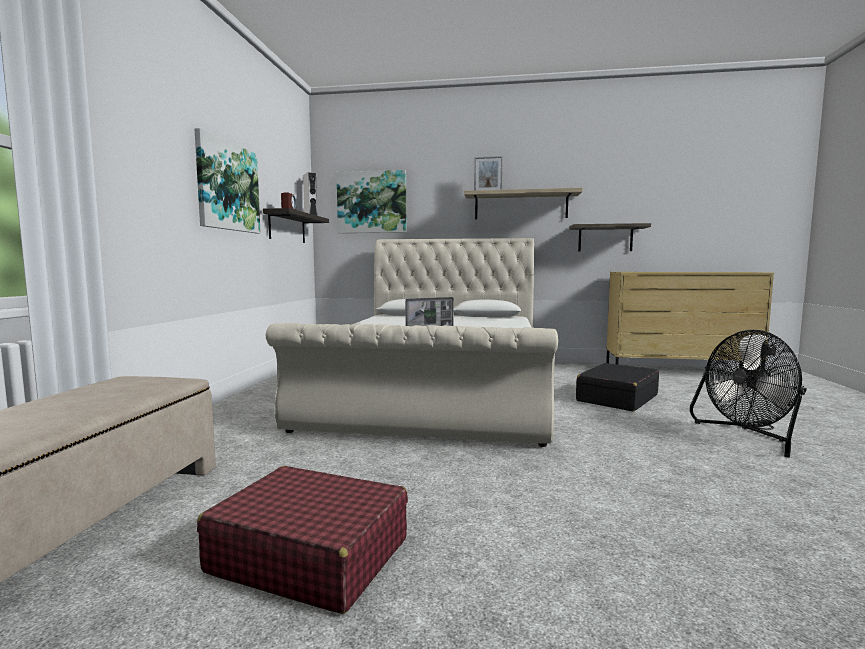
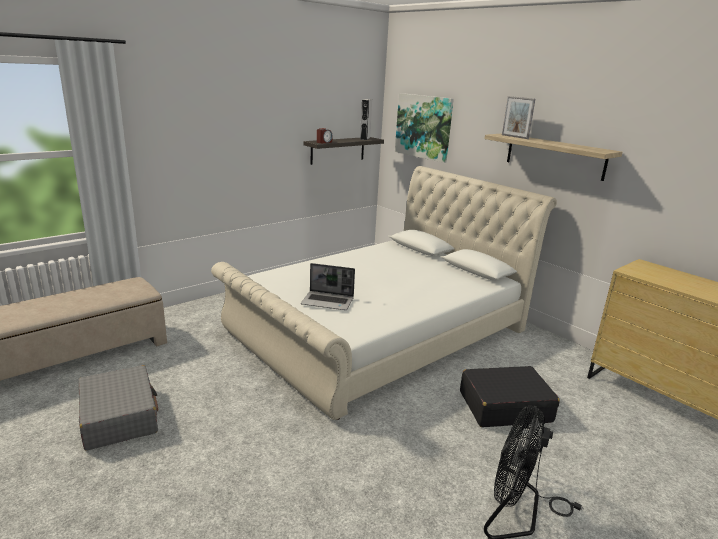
camera: 40 degrees right, 15 degrees up
picture [194,128,260,233] -> none
red suitcase [197,466,408,614] -> grey suitcase [78,365,158,451]
shelf [569,223,651,252] -> none

